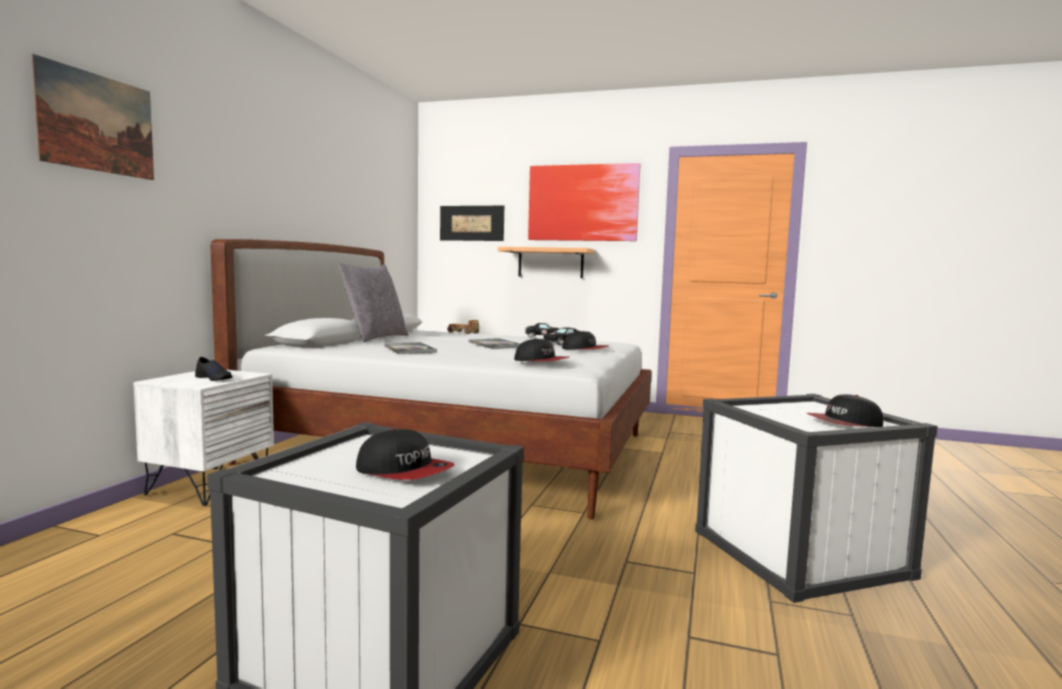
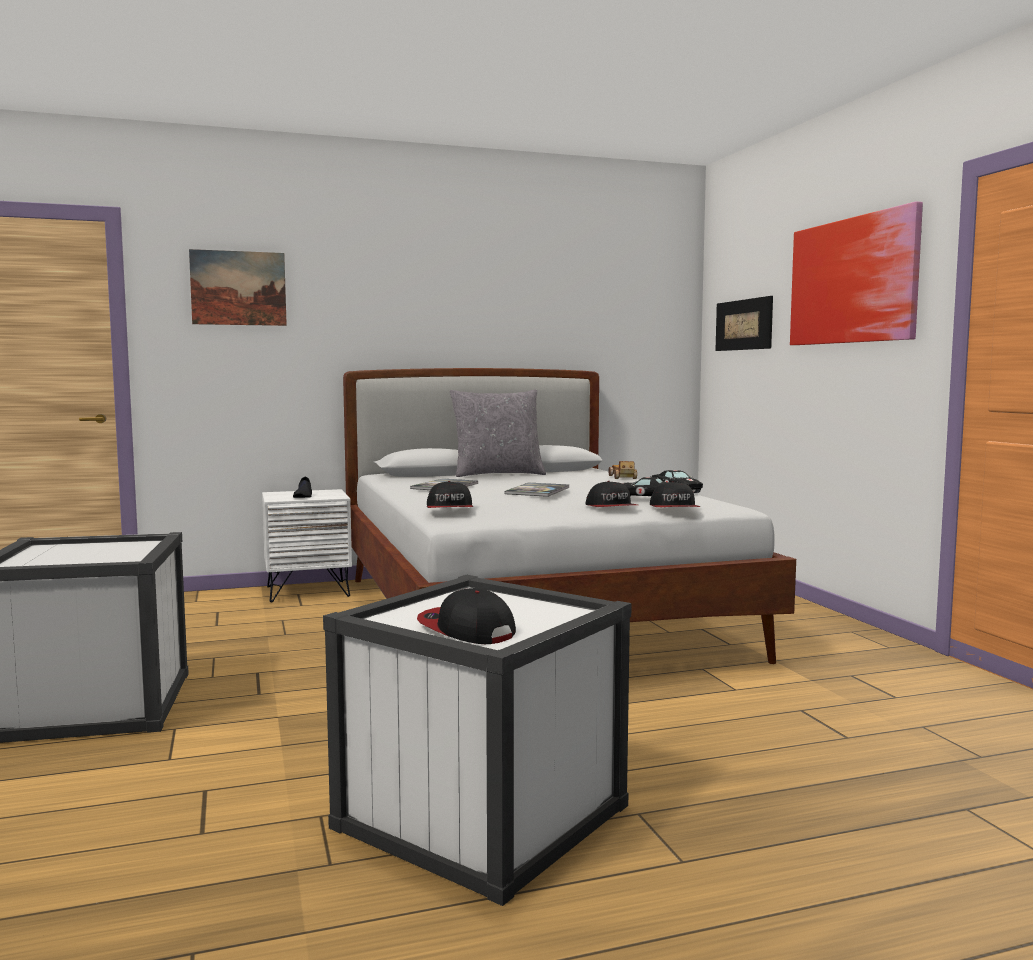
camera: 55 degrees right, 0 degrees up
cap [356,429,454,480] -> cap moved to [650,481,700,507]
shelf [498,247,595,278] -> none

